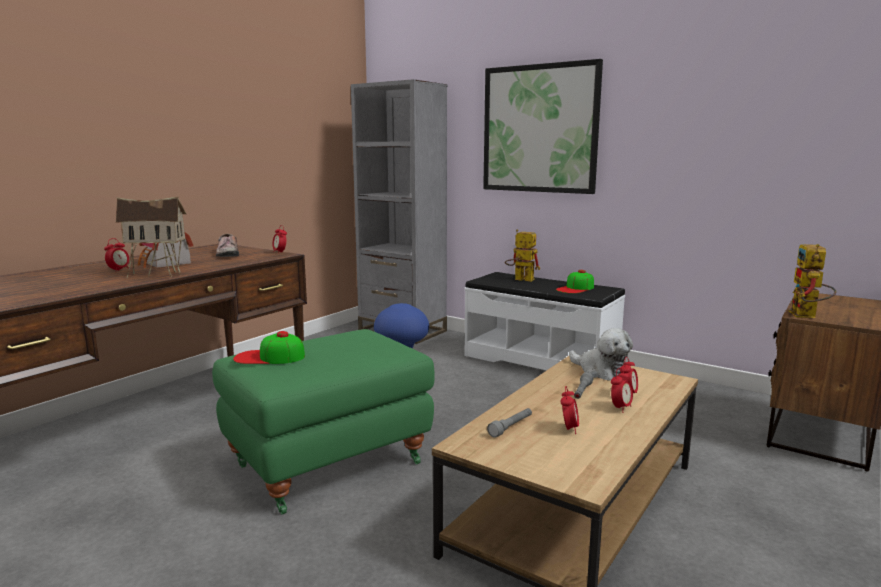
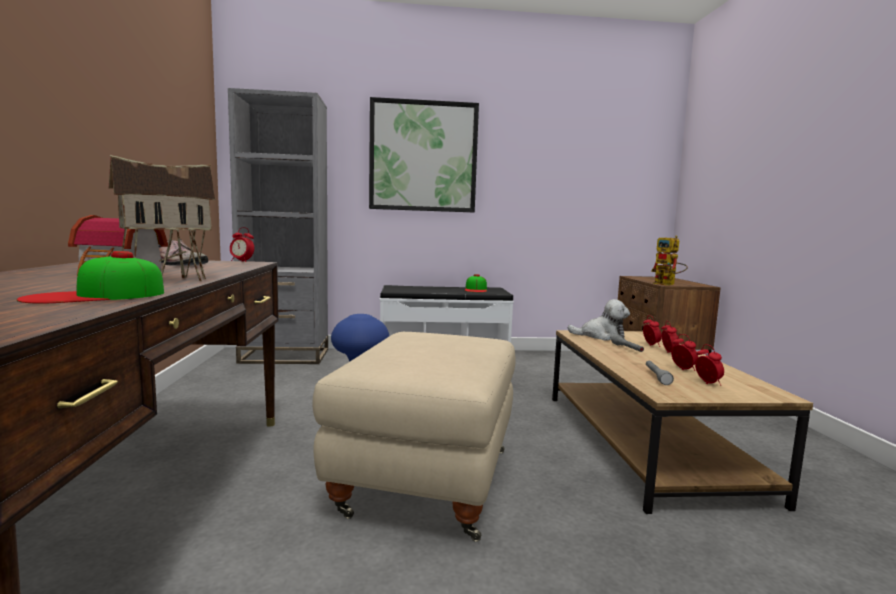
camera: 40 degrees left, 5 degrees down
alarm clock [104,238,129,272] -> alarm clock moved to [695,344,724,386]
green ottoman [212,329,435,514] -> beige ottoman [313,332,516,542]
cap [233,331,305,364] -> cap moved to [16,251,164,304]
toy robot [505,229,540,282] -> none

